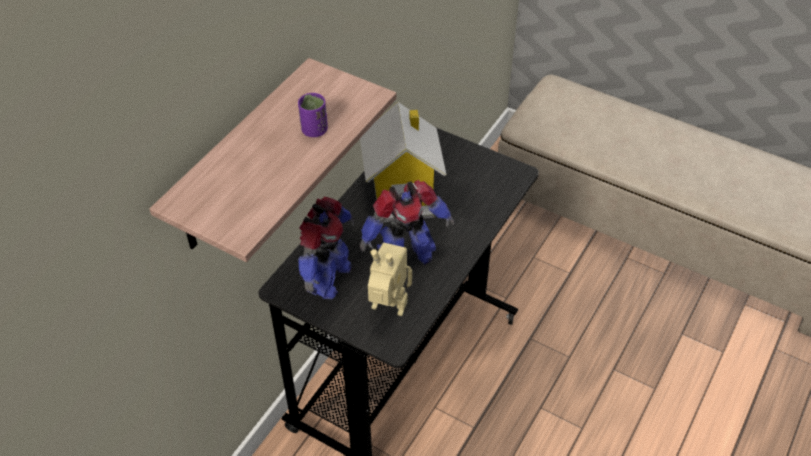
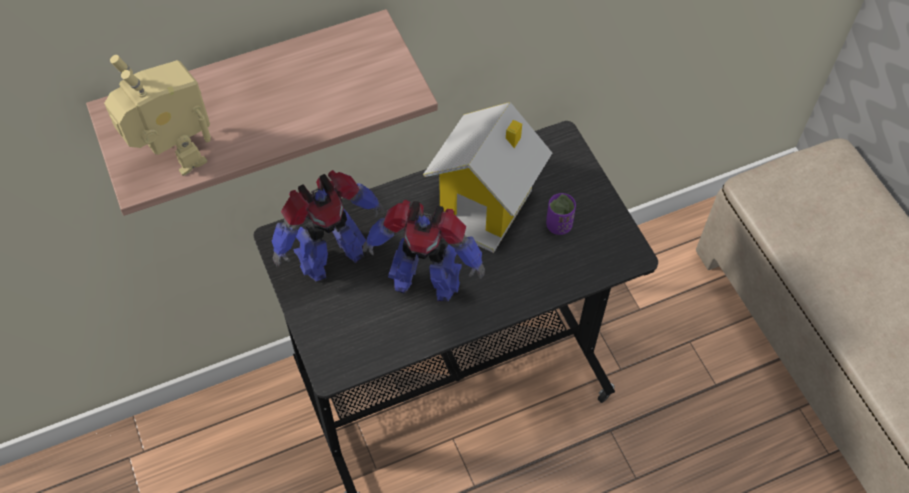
camera: 35 degrees right, 10 degrees up
purple cup [298,93,328,137] -> purple cup moved to [546,193,576,235]
toy robot [368,243,412,316] -> toy robot moved to [104,55,211,176]

